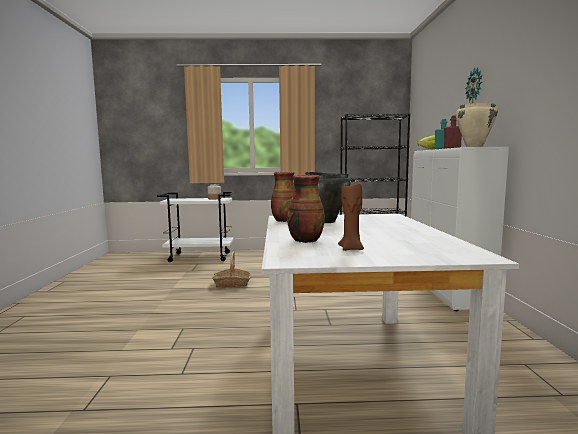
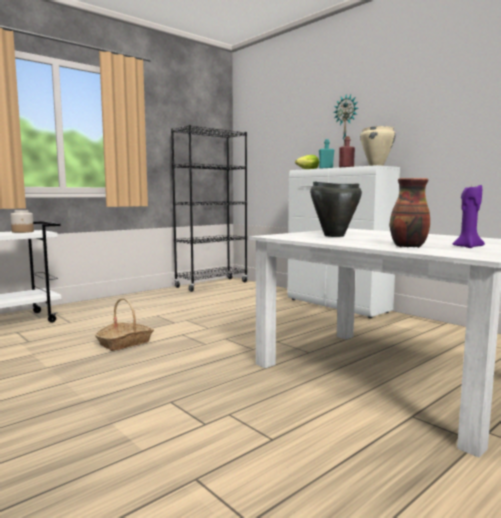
camera: 40 degrees left, 0 degrees up
vase [271,172,294,222] -> none
brown candle [338,184,364,251] -> purple candle [452,185,485,248]

